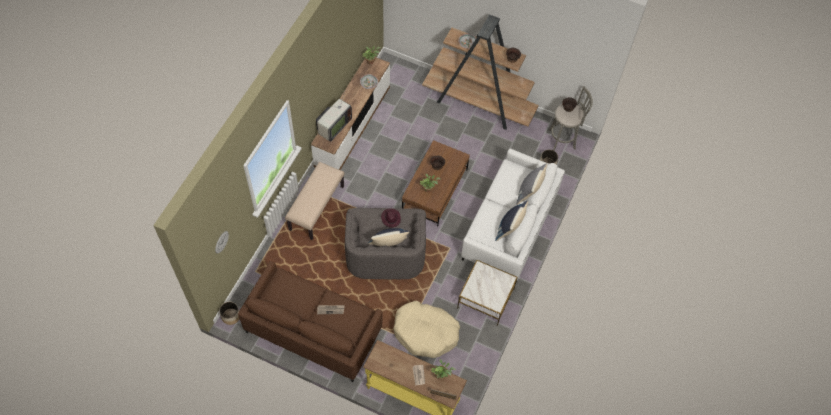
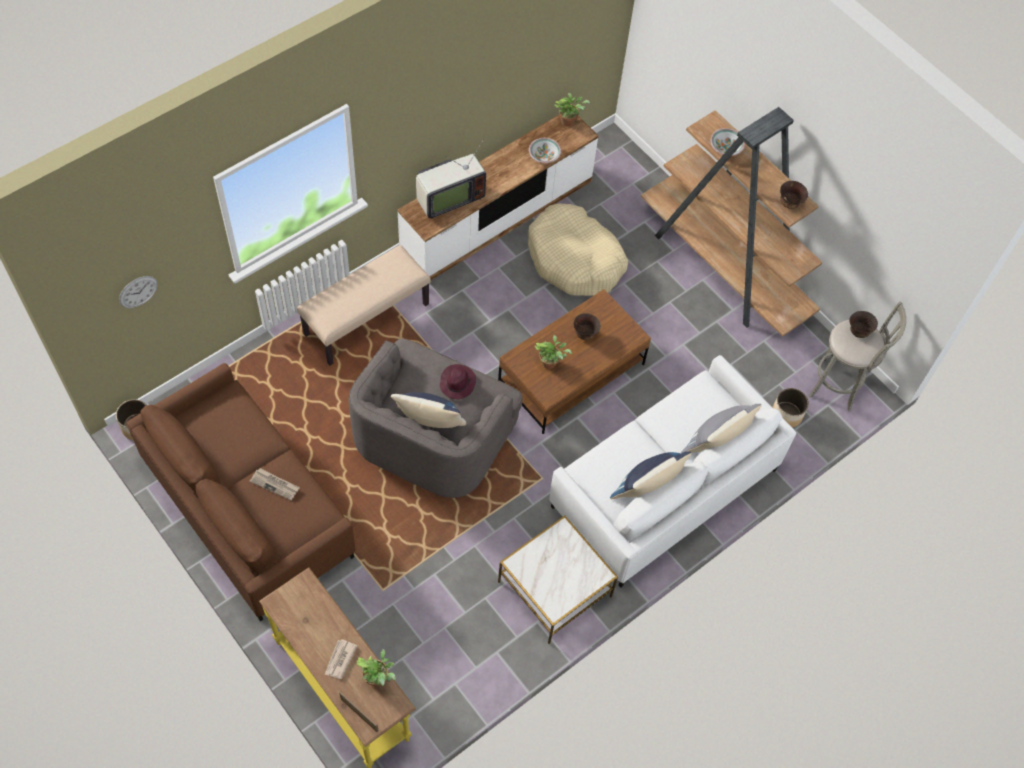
camera: 25 degrees right, 0 degrees up
beige dog bed [394,301,460,358] -> beige dog bed moved to [528,204,628,296]

